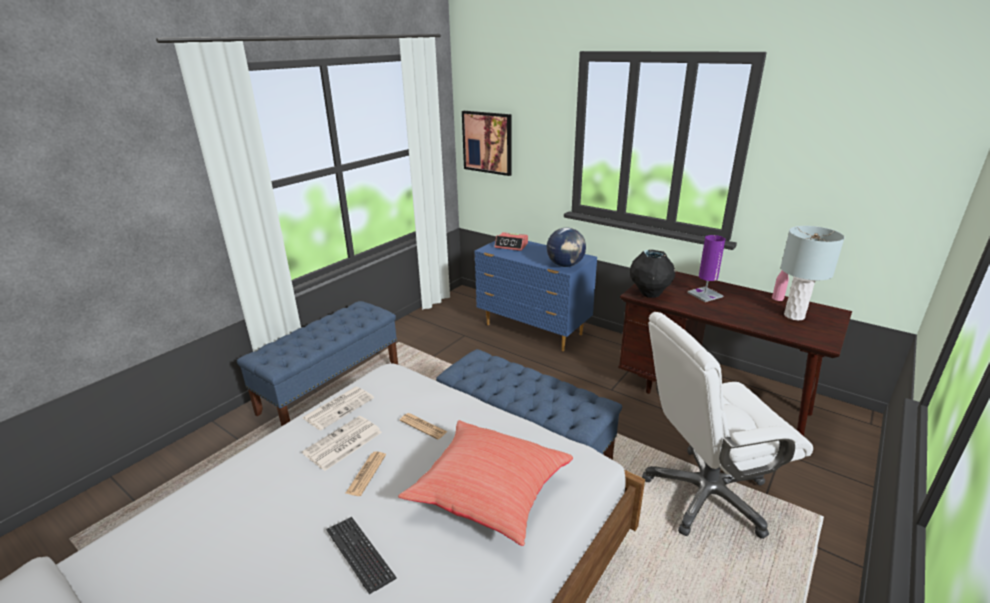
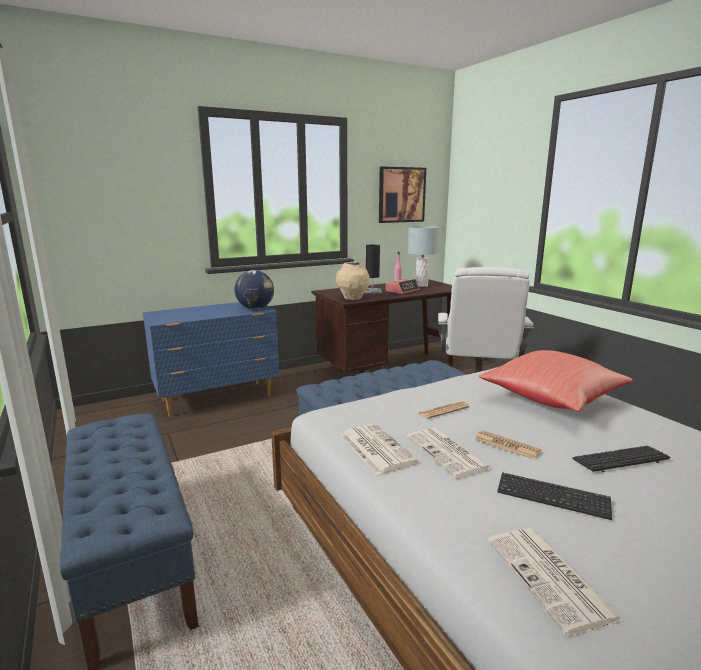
camera: 65 degrees left, 10 degrees down
picture [462,111,512,176] -> picture moved to [379,167,426,223]
alarm clock [495,232,528,251] -> alarm clock moved to [386,279,420,294]
black vase [630,250,675,298] -> beige vase [336,261,370,300]
purple table lamp [687,235,725,302] -> black table lamp [364,245,382,293]
none -> newspaper [488,528,624,636]
none -> keyboard [497,472,612,520]

